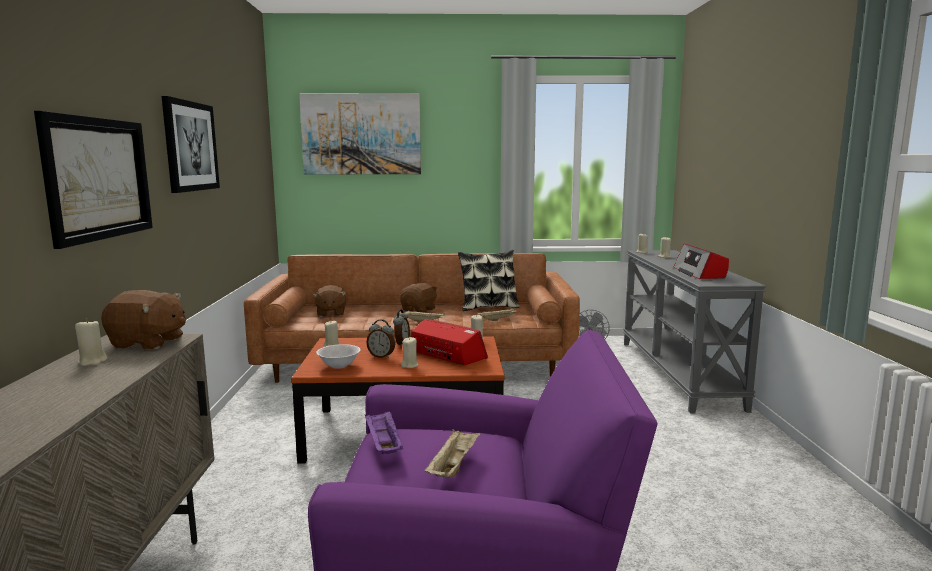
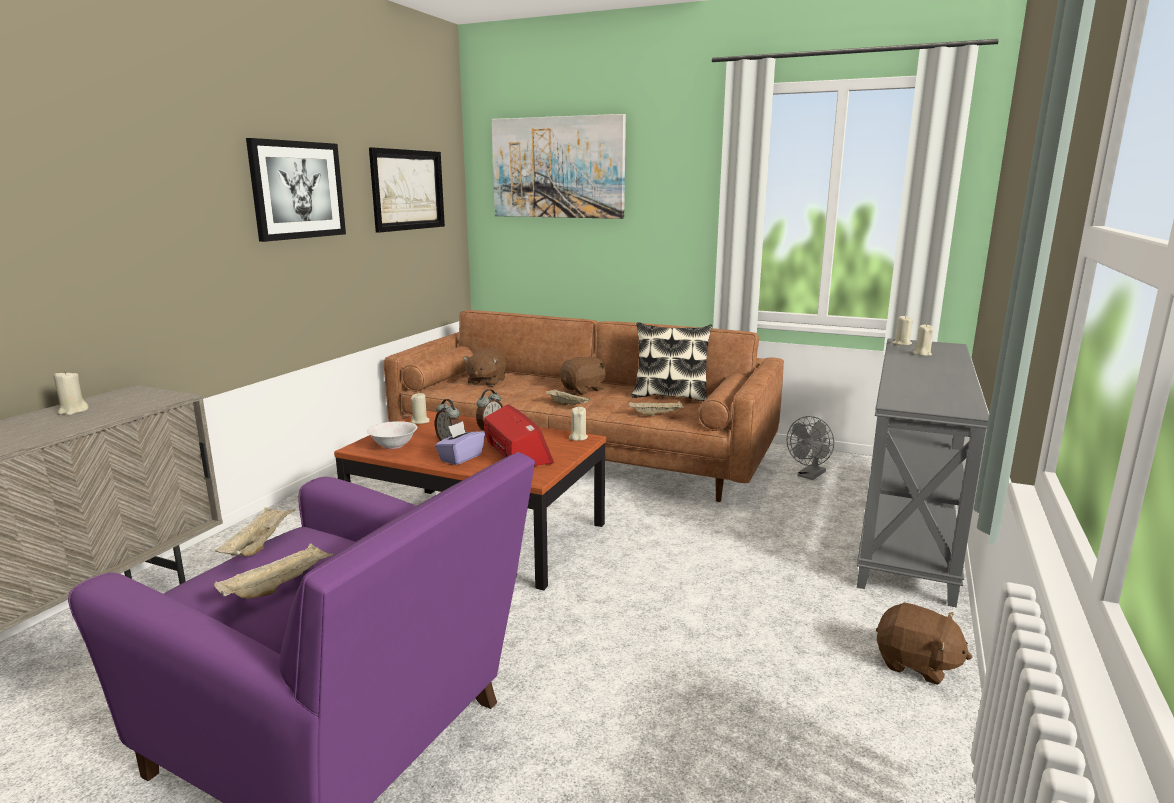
camera: 25 degrees right, 5 degrees up
picture [34,111,153,249] -> picture moved to [369,147,445,233]
brown plush toy [101,290,186,349] -> brown plush toy moved to [876,602,972,685]
purple tray [365,411,403,454] -> beige tray [215,507,296,556]
beige candle [401,337,418,368] -> purple tissue box [435,421,485,465]
radio [673,243,729,279] -> none

